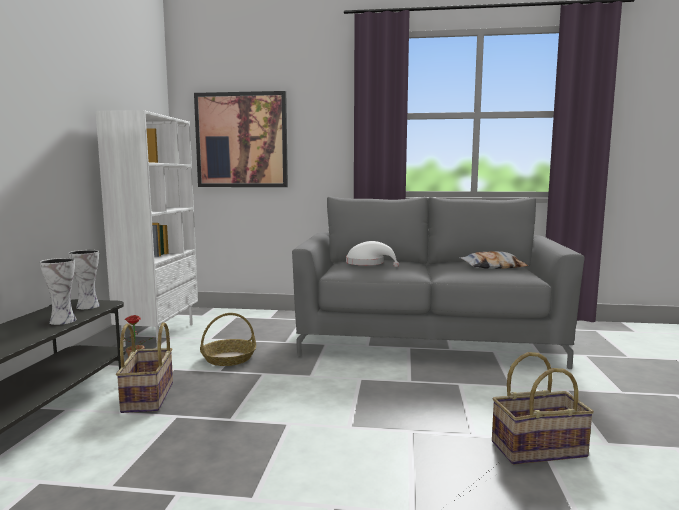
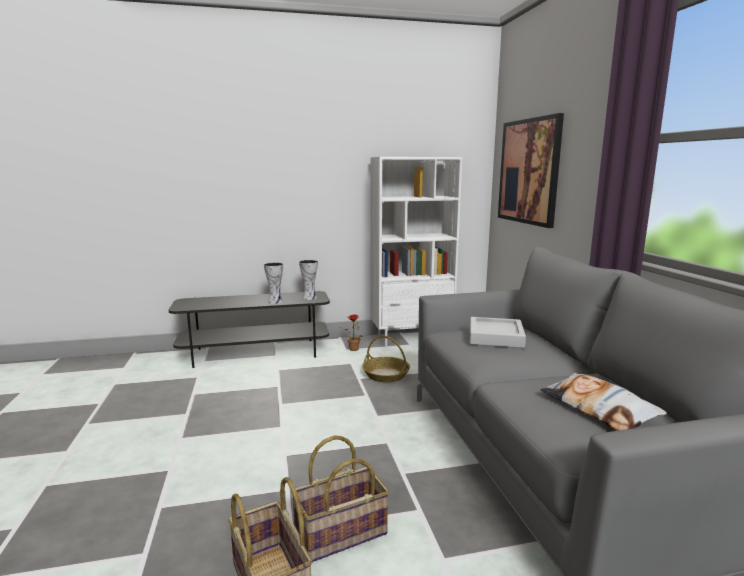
camera: 70 degrees right, 5 degrees up
basket [116,322,173,413] -> basket moved to [291,435,389,562]
white hat [346,241,399,267] -> grey tray [470,317,526,348]

